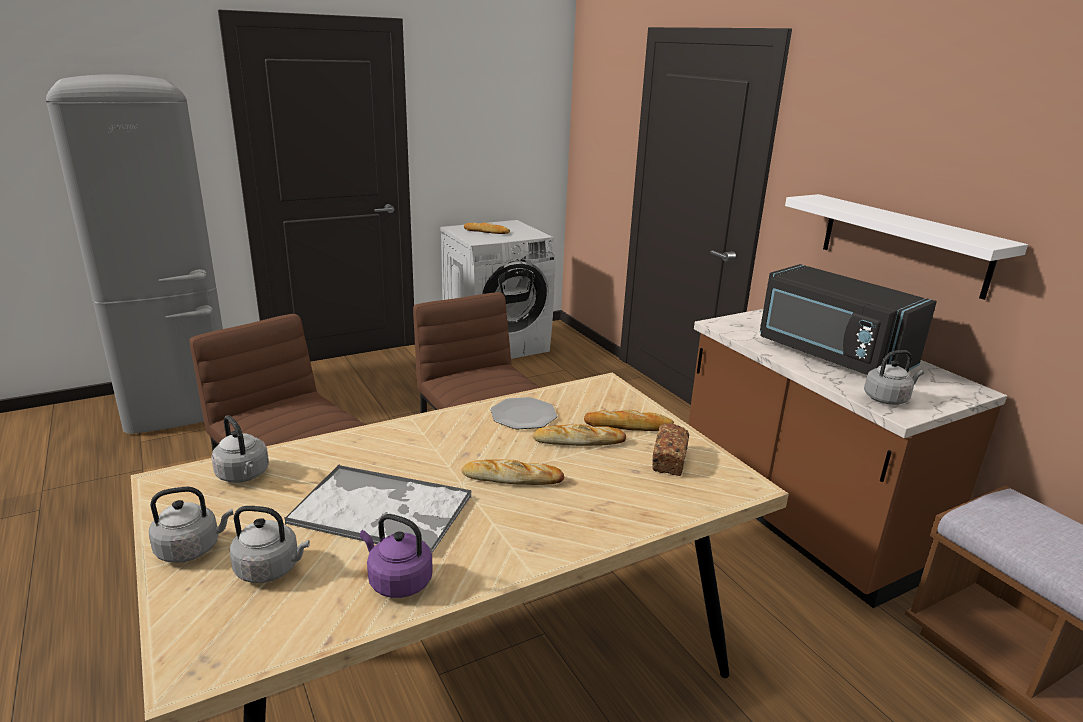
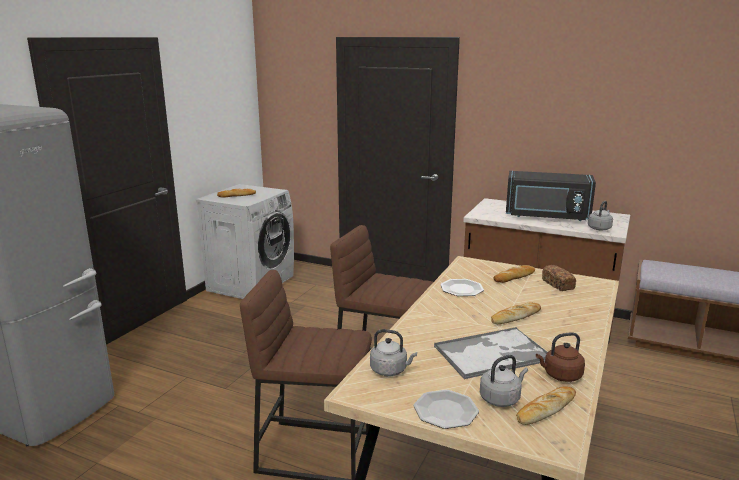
camera: 35 degrees left, 5 degrees down
grey kettle [149,487,233,563] -> plate [414,390,479,429]
purple kettle [360,514,433,598] -> brown kettle [536,333,585,382]
bread [533,424,626,446] -> bread moved to [516,386,576,425]
white shelf [785,194,1028,300] -> none

